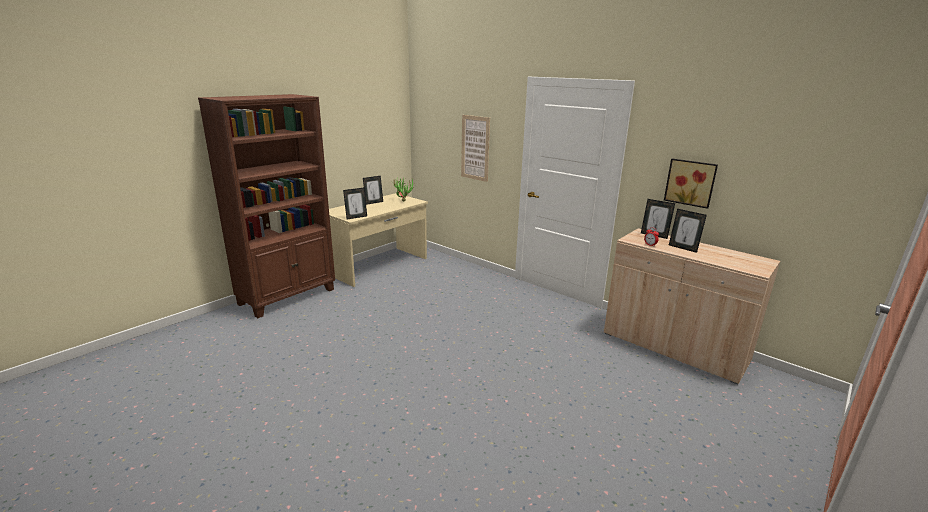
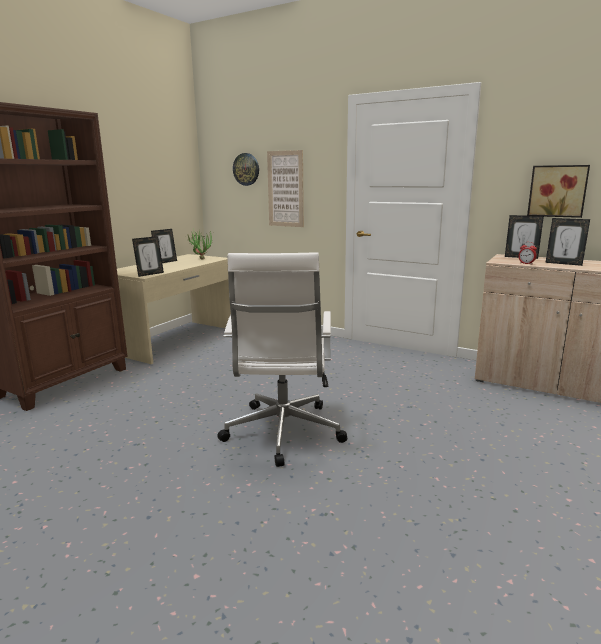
camera: 10 degrees left, 5 degrees down
none -> white office chair [217,253,347,467]
none -> wall clock [233,153,259,186]

